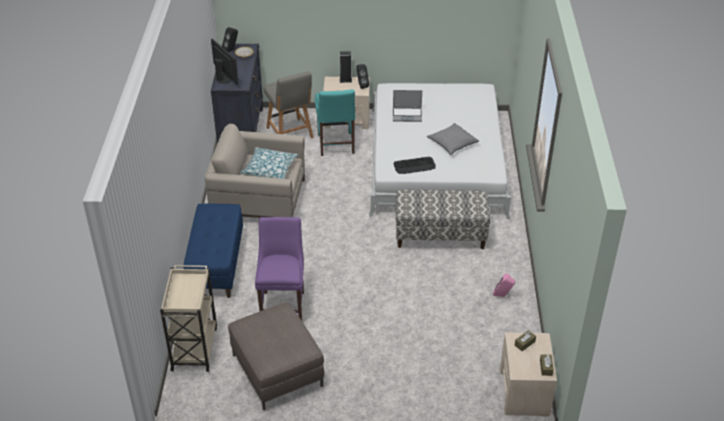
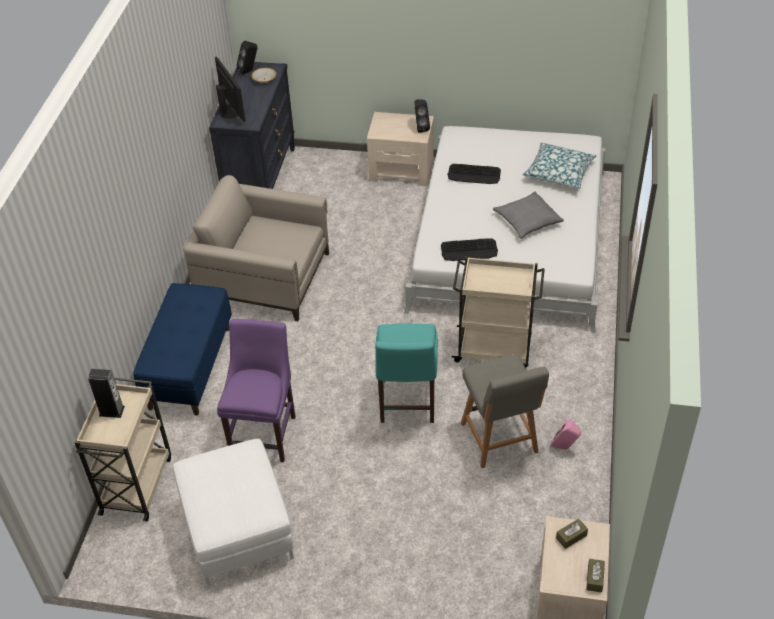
camera: 10 degrees right, 5 degrees up
brown ottoman [228,302,324,410] -> white ottoman [173,439,294,587]
pillow [240,147,298,179] -> pillow moved to [522,142,597,189]
grey chair [264,71,313,138] -> grey chair moved to [461,354,549,468]
turquoise chair [315,89,356,156] -> turquoise chair moved to [375,324,438,423]
speaker [340,51,352,83] -> speaker moved to [88,369,125,418]
laptop [393,90,422,122] -> keyboard [448,164,501,184]
bench [396,189,490,249] -> beige cart [452,257,545,368]

